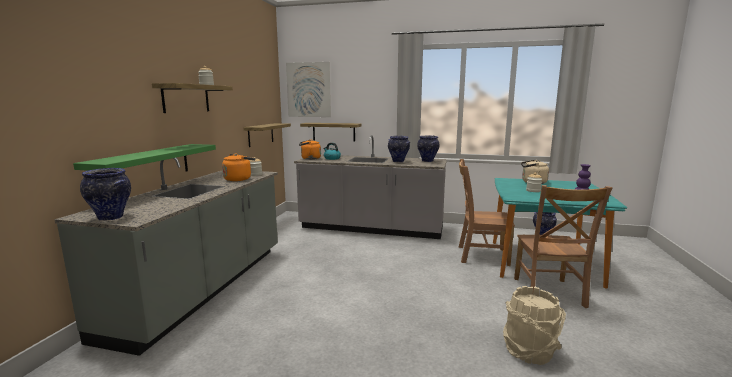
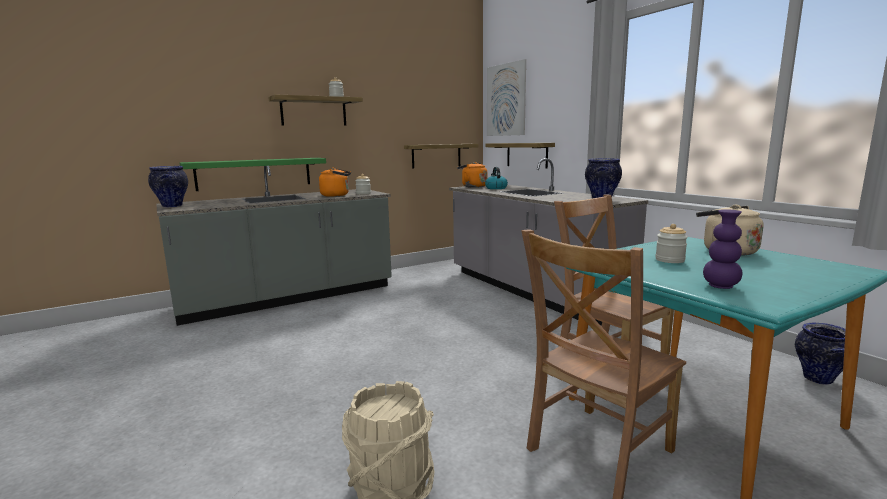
camera: 45 degrees right, 0 degrees up
vase [388,136,410,162] -> none

